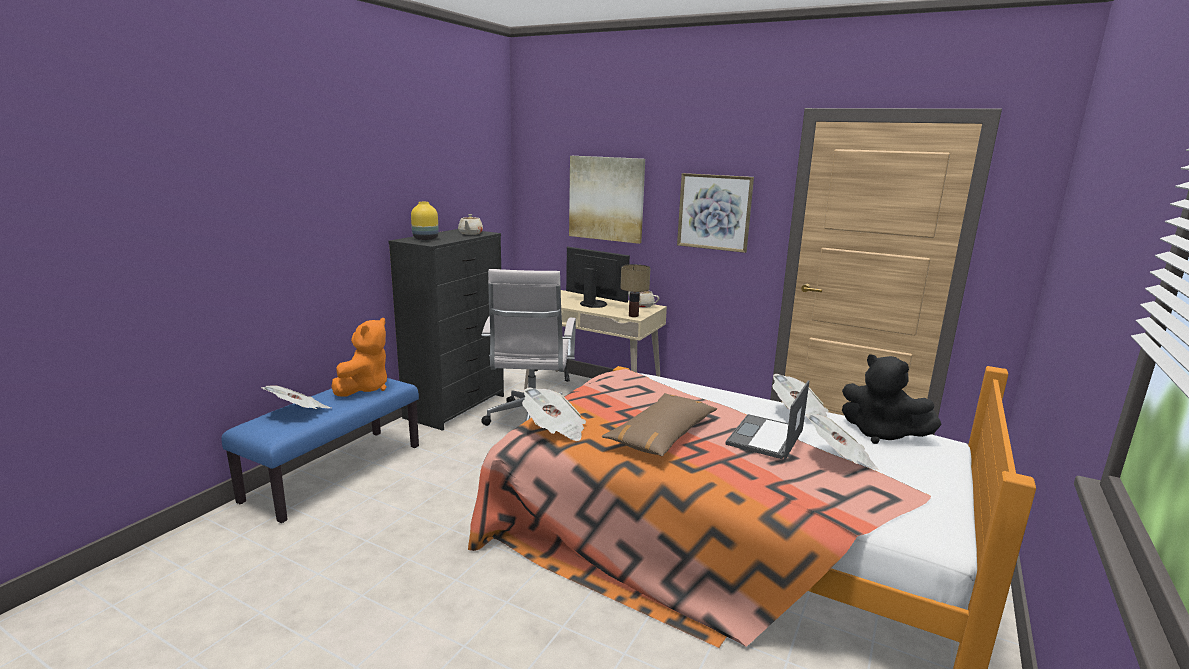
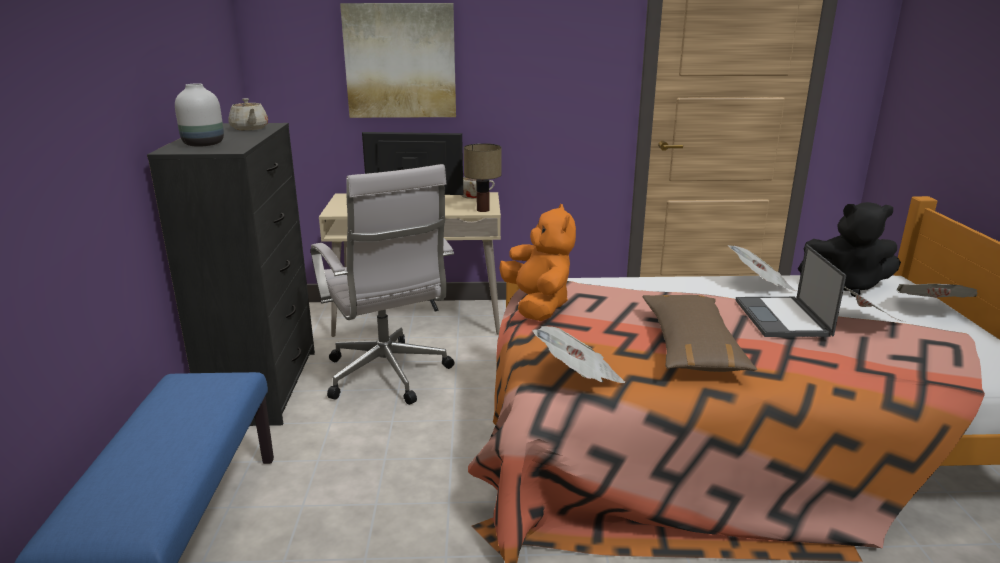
camera: 30 degrees left, 5 degrees up
newspaper [261,386,331,409] -> newspaper moved to [897,284,978,298]
orange plush toy [331,318,387,397] -> orange plush toy moved to [500,204,576,321]
yellow vase [411,202,439,240] -> white vase [175,84,224,147]
picture [677,173,754,253] -> none

